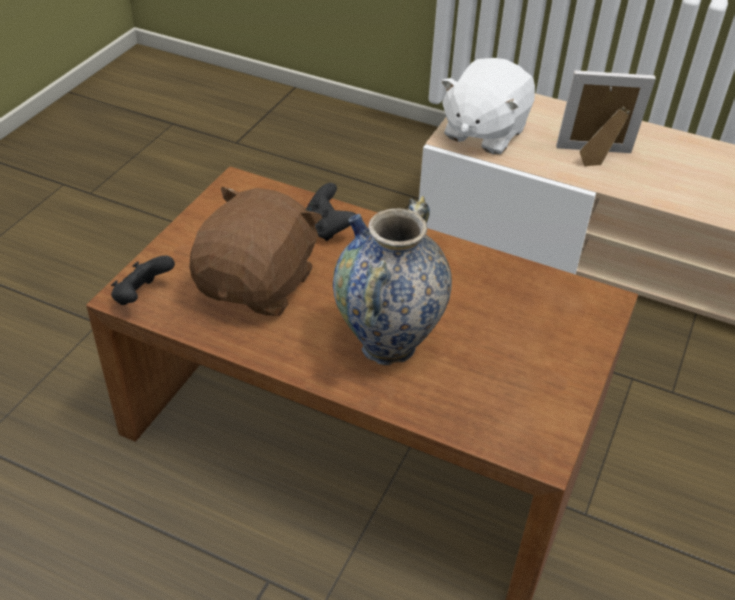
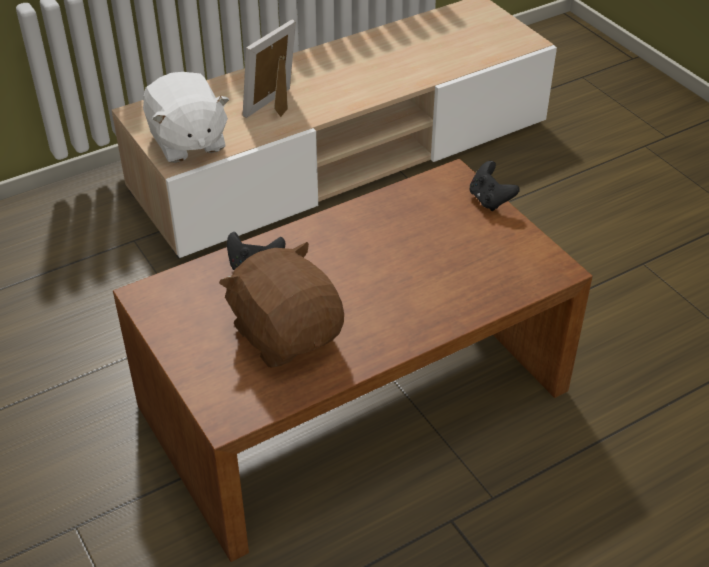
camera: 55 degrees left, 0 degrees up
black game controller [111,256,175,305] -> black game controller moved to [469,161,520,211]
vase [333,196,452,365] -> none

